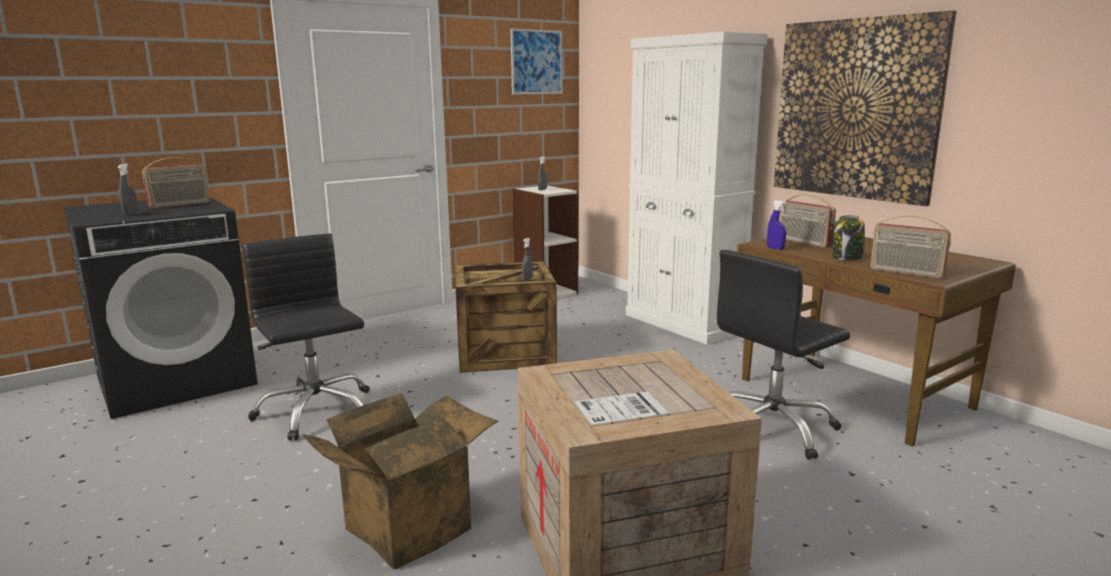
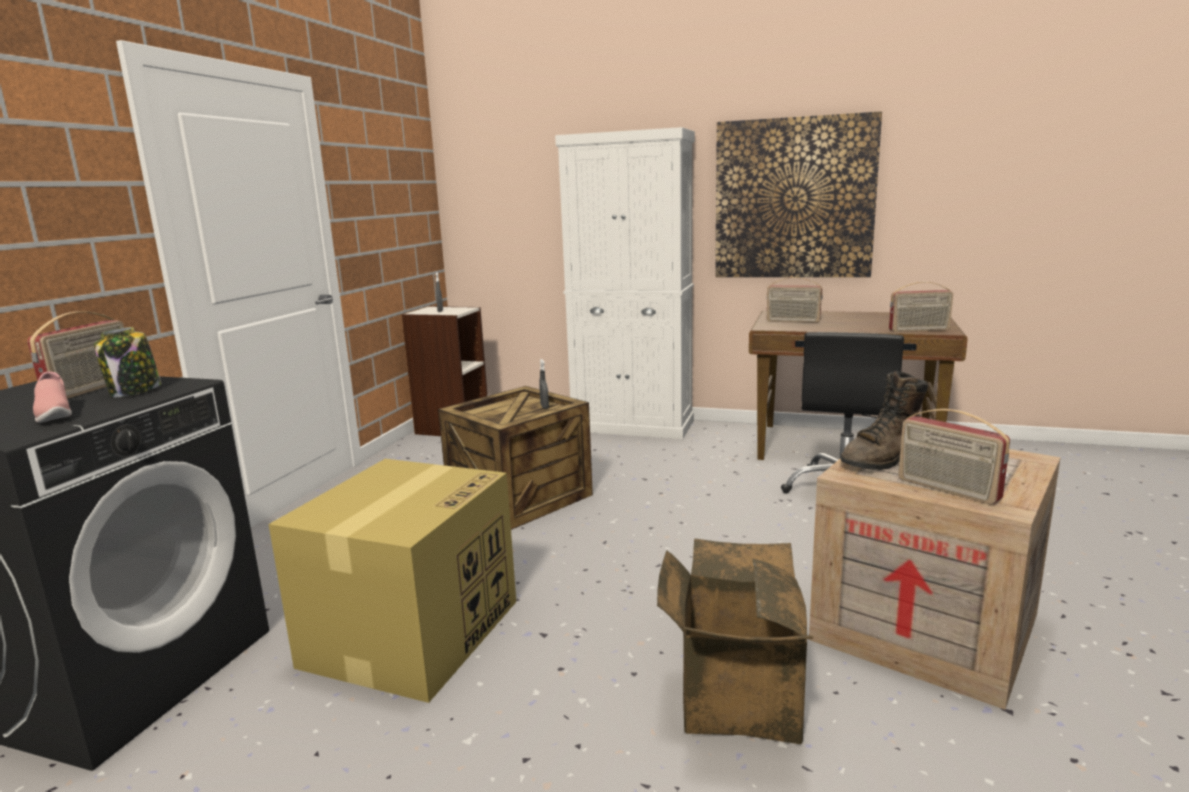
camera: 35 degrees left, 0 degrees up
grey spray bottle [117,164,138,216] -> pink shoe [33,371,72,423]
black office chair [242,234,370,440] -> cardboard box [269,459,516,703]
picture [511,29,563,95] -> none
blue spray bottle [767,200,786,250] -> none
jar [833,215,865,260] -> jar moved to [94,327,161,397]
none -> brown boot [840,371,928,470]
none -> radio [898,409,1010,505]

